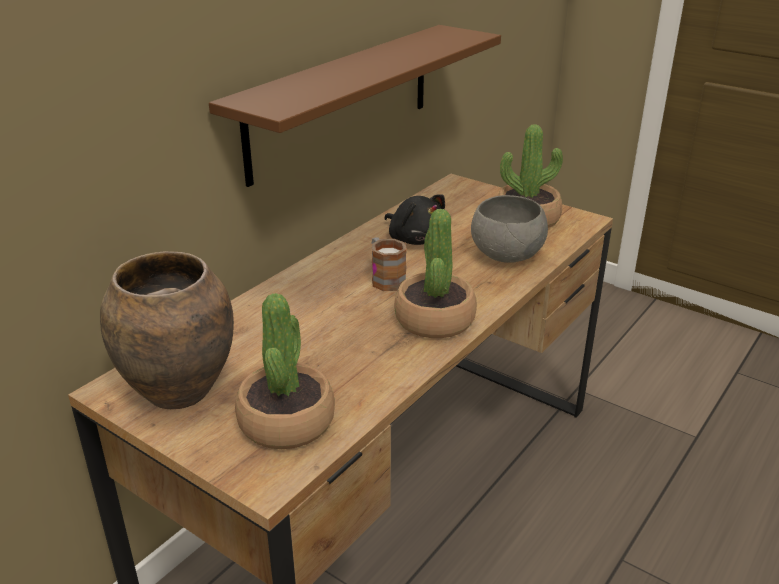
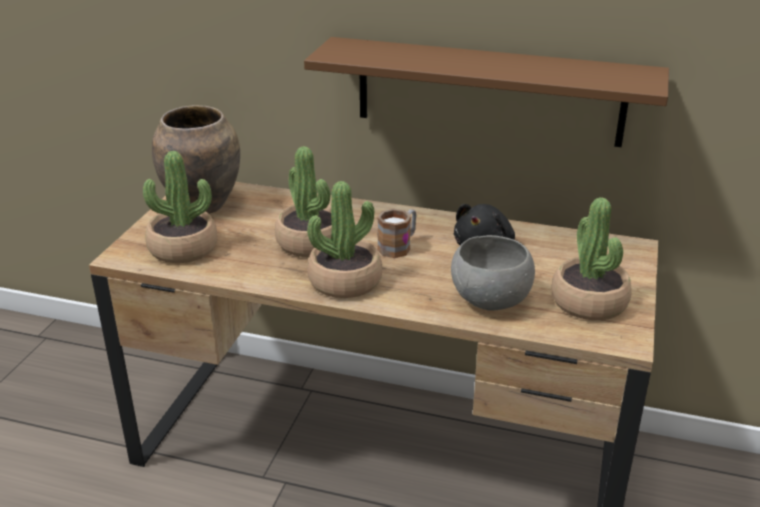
camera: 70 degrees right, 0 degrees up
none -> potted plant [275,146,332,257]

